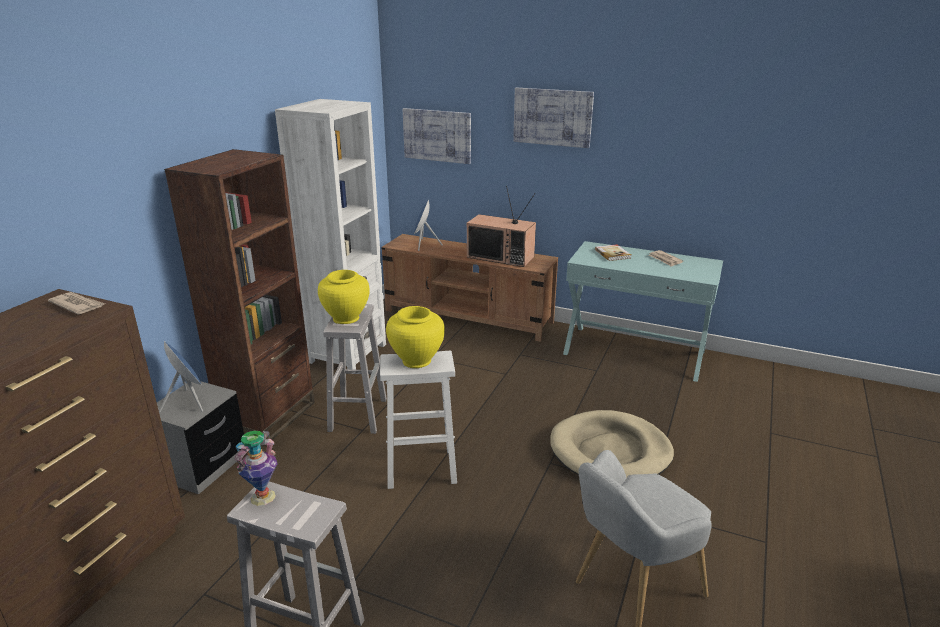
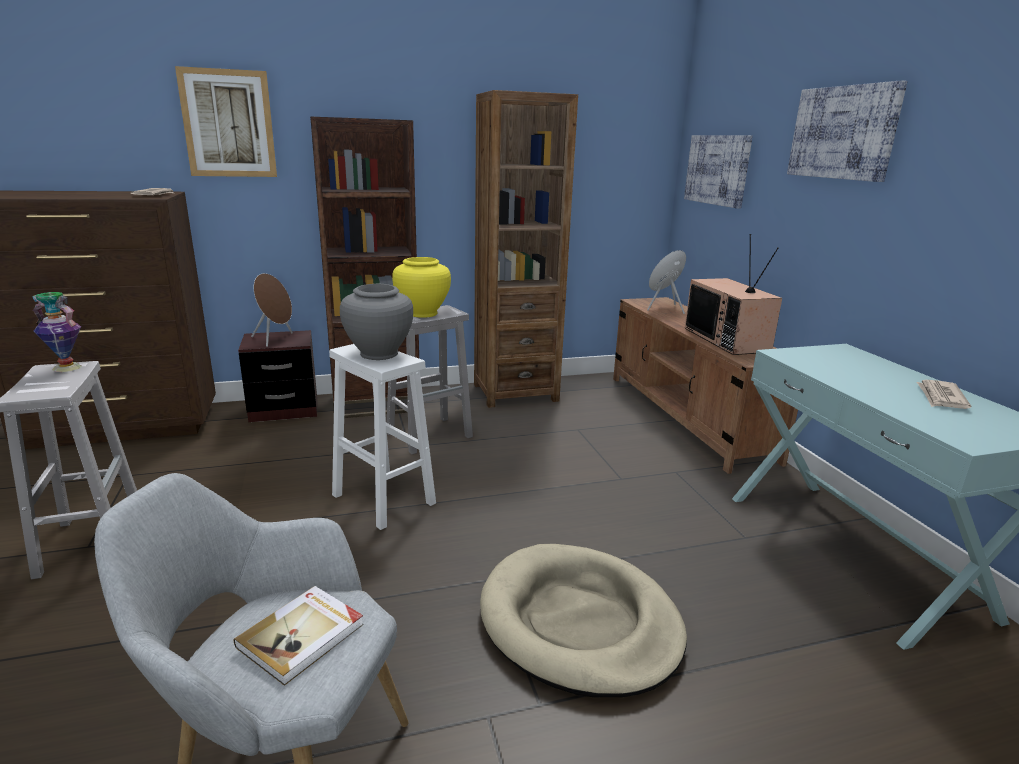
camera: 50 degrees right, 5 degrees down
grey nightstand [157,381,244,494] -> brown nightstand [238,330,317,422]
blue speaker [159,341,203,412] -> brown speaker [251,273,293,347]
white bookcase [275,99,386,370] -> brown bookcase [474,90,578,408]
yellow vase [386,306,445,368] -> grey vase [340,284,413,360]
book [595,244,631,261] -> book moved to [234,586,364,686]
none -> picture [175,66,277,177]

